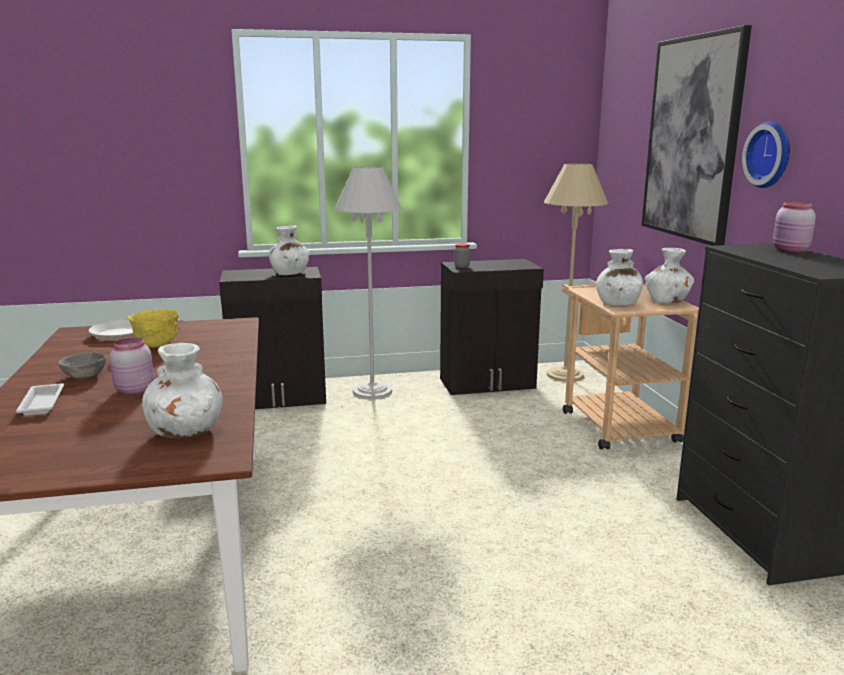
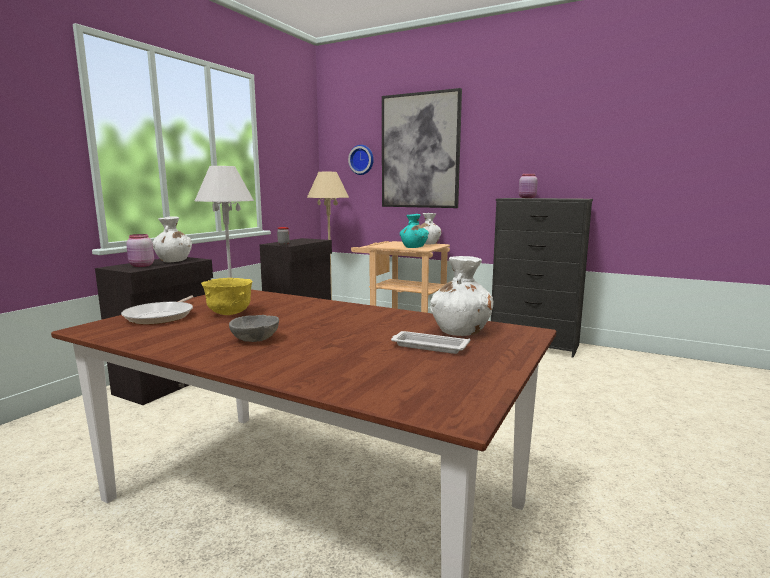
camera: 50 degrees left, 5 degrees down
white tray [16,383,64,416] -> white tray moved to [391,331,470,354]
pink jar [109,337,154,395] -> pink jar moved to [126,234,154,267]
white vase [596,249,643,305] -> turquoise vase [400,214,429,248]
wall clock [742,121,790,188] -> wall clock moved to [348,145,374,175]

